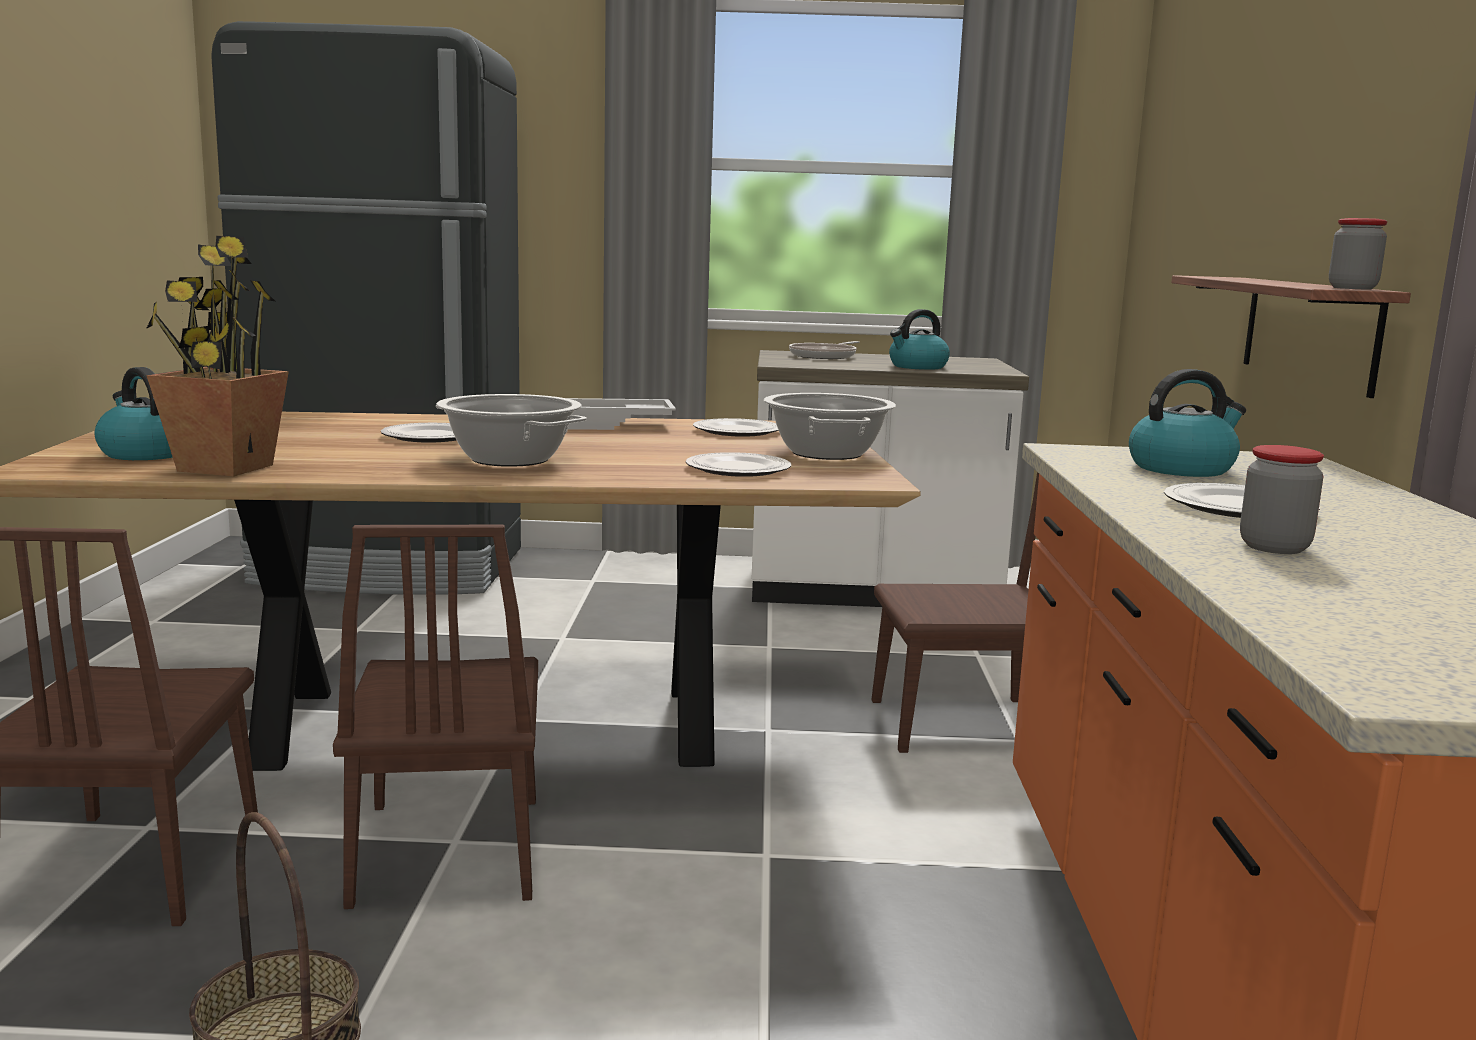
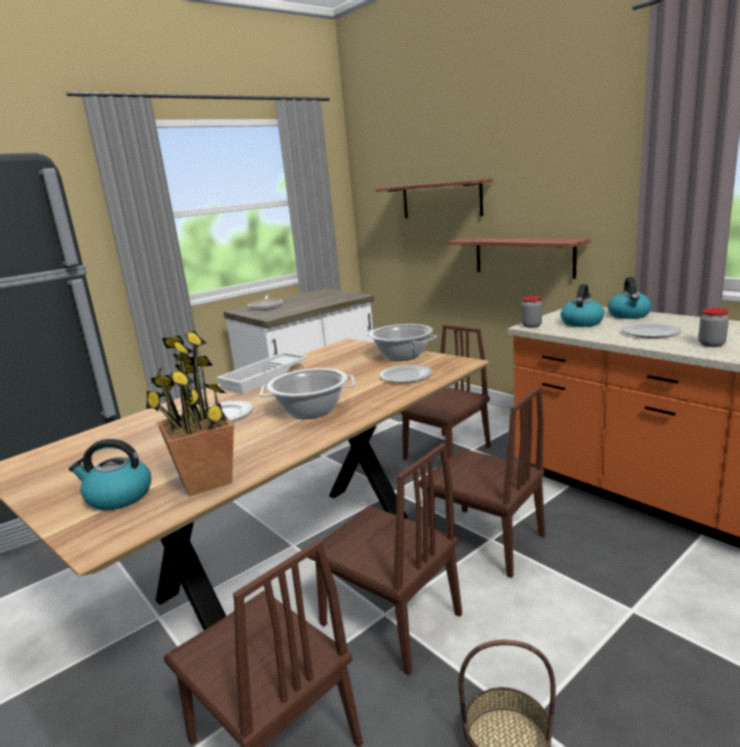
camera: 40 degrees left, 5 degrees up
plate [693,418,779,437] -> none
kettle [889,309,950,370] -> kettle moved to [608,277,652,319]
jar [1329,218,1387,290] -> jar moved to [521,296,542,328]
none -> shelf [376,178,493,218]
none -> brown chair [419,386,545,578]

